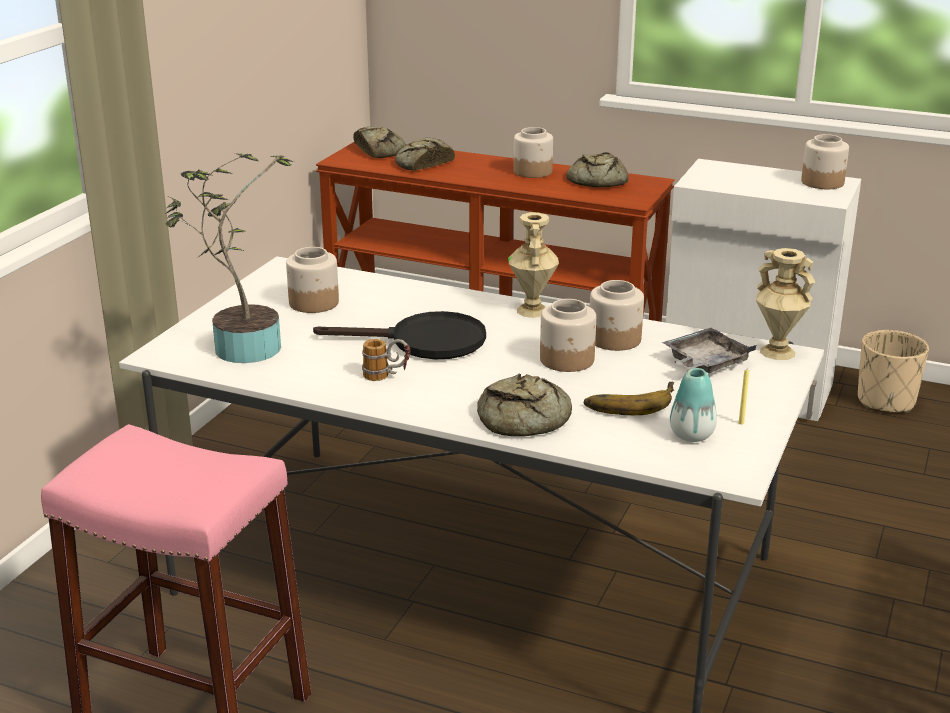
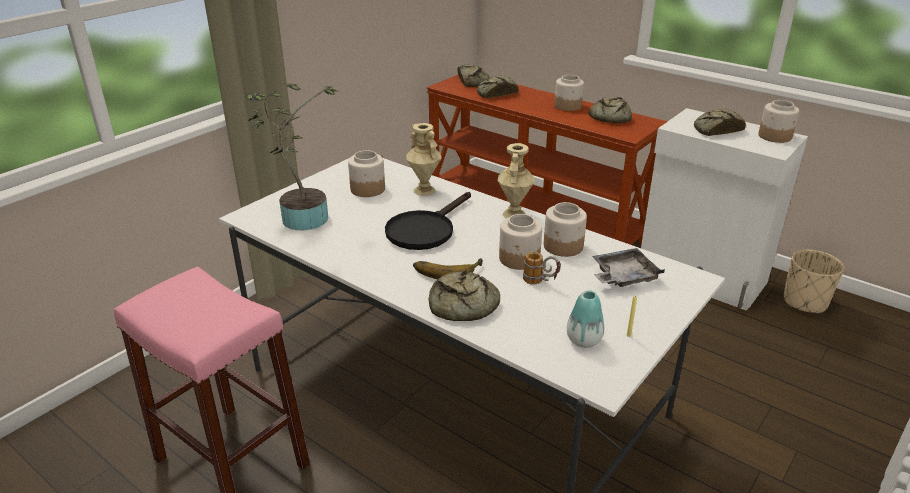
camera: 15 degrees right, 5 degrees up
black frying pan [313,311,486,359] -> black frying pan turned 105 degrees clockwise [385,192,471,250]
mug [362,339,410,381] -> mug moved to [523,252,561,284]
banana [584,381,674,415] -> banana moved to [413,258,483,279]
beige vase [756,248,815,360] -> beige vase moved to [406,123,441,196]
none -> bread [694,109,746,136]

